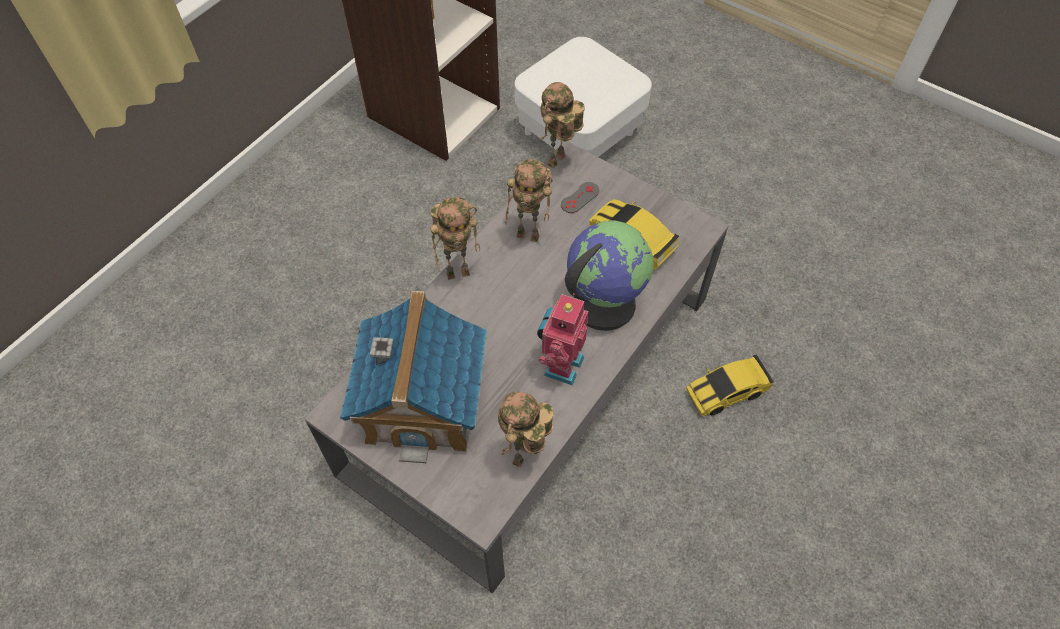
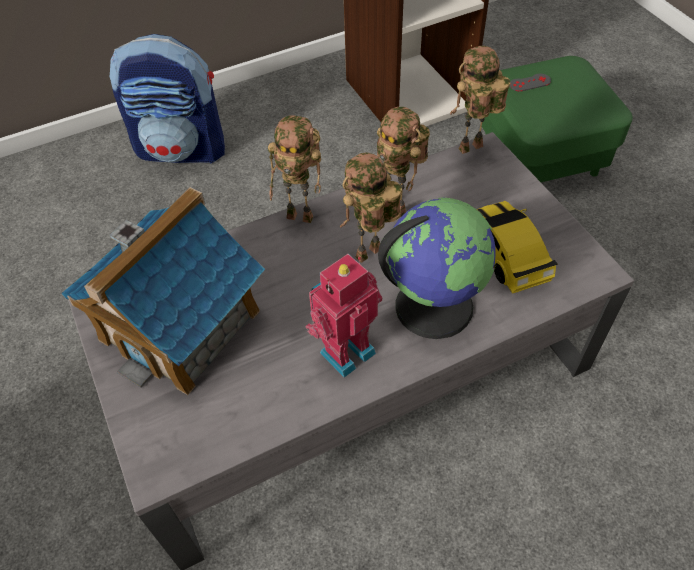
camera: 30 degrees right, 5 degrees down
toy robot [498,392,554,467] -> toy robot moved to [340,153,402,263]
white ottoman [515,37,652,157] -> green ottoman [482,56,633,182]
grey game controller [561,182,599,213] -> grey game controller moved to [510,74,551,92]
toy car [686,354,774,416] -> none
none -> backpack [110,34,225,164]

